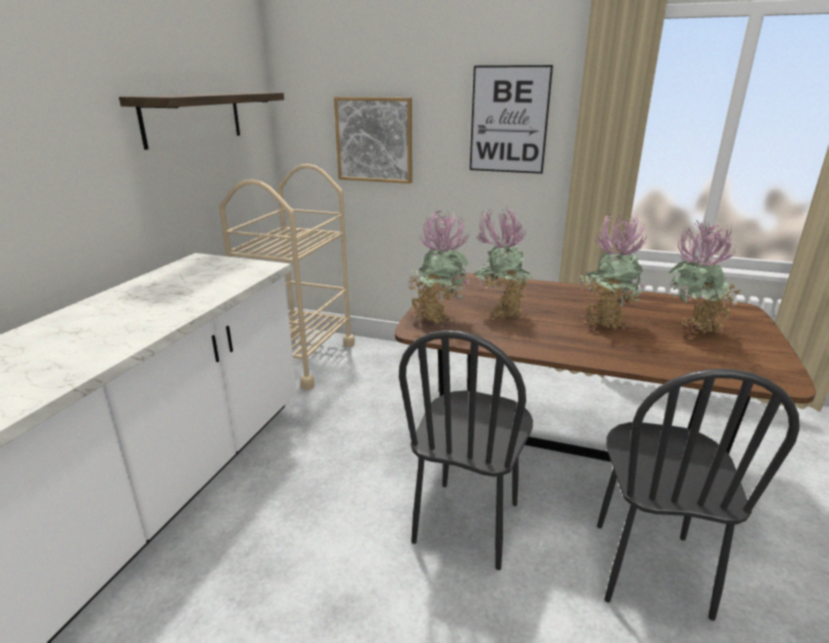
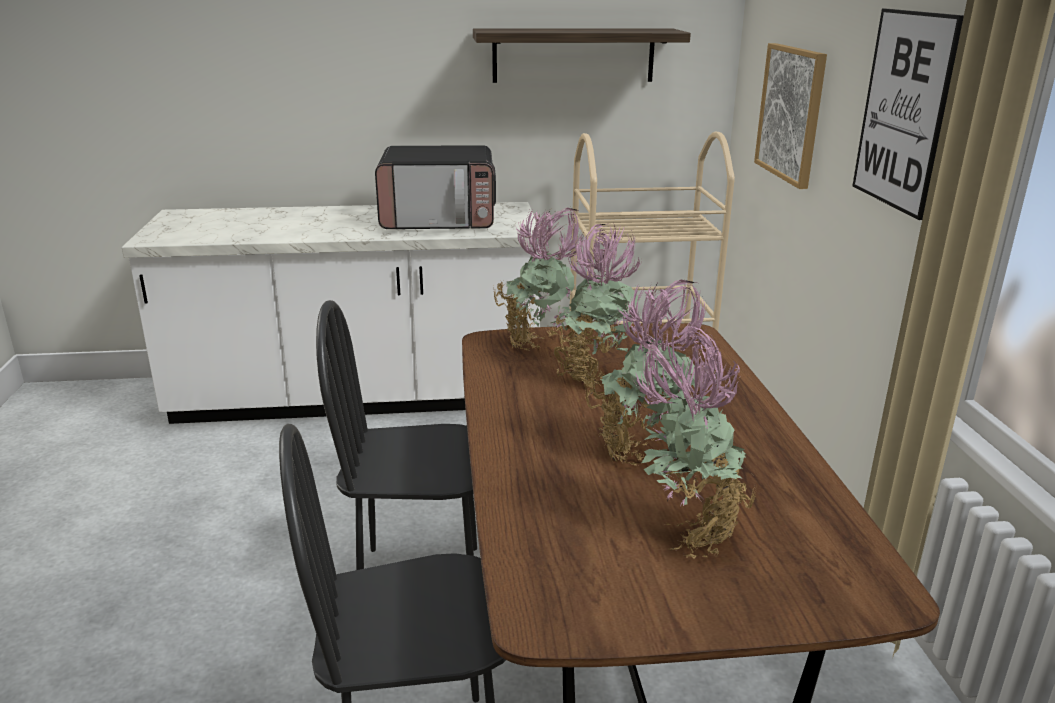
camera: 65 degrees right, 0 degrees up
none -> microwave [375,145,496,229]

